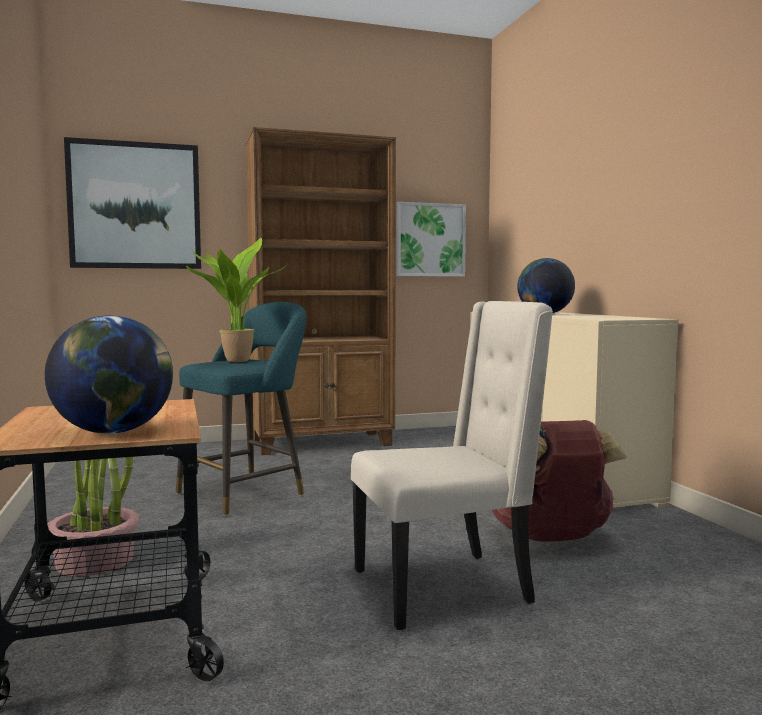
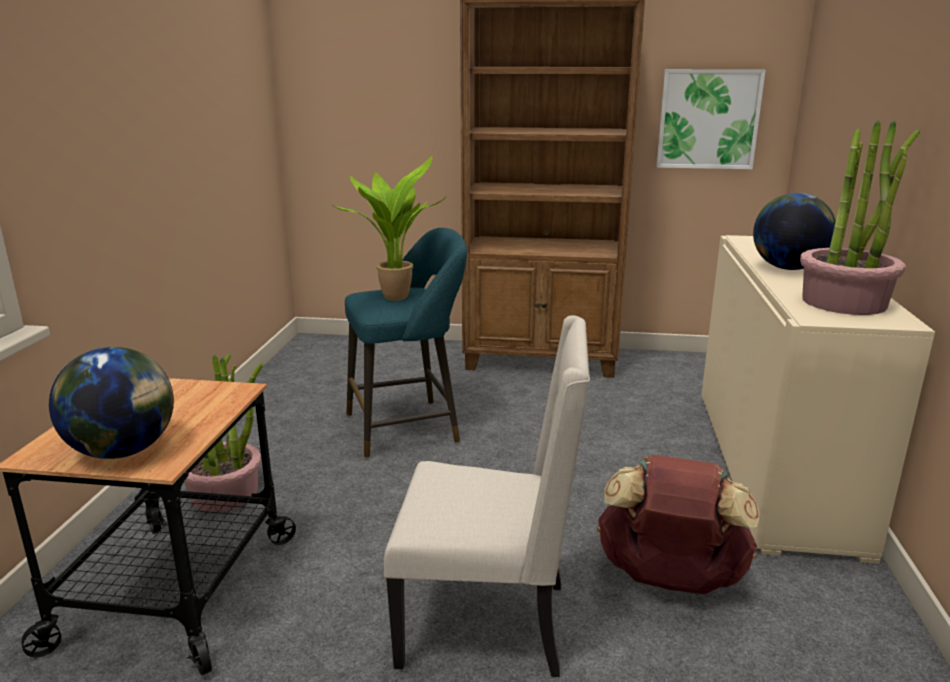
camera: 25 degrees right, 15 degrees up
picture [64,137,201,269] -> none
none -> potted plant [800,121,920,315]

